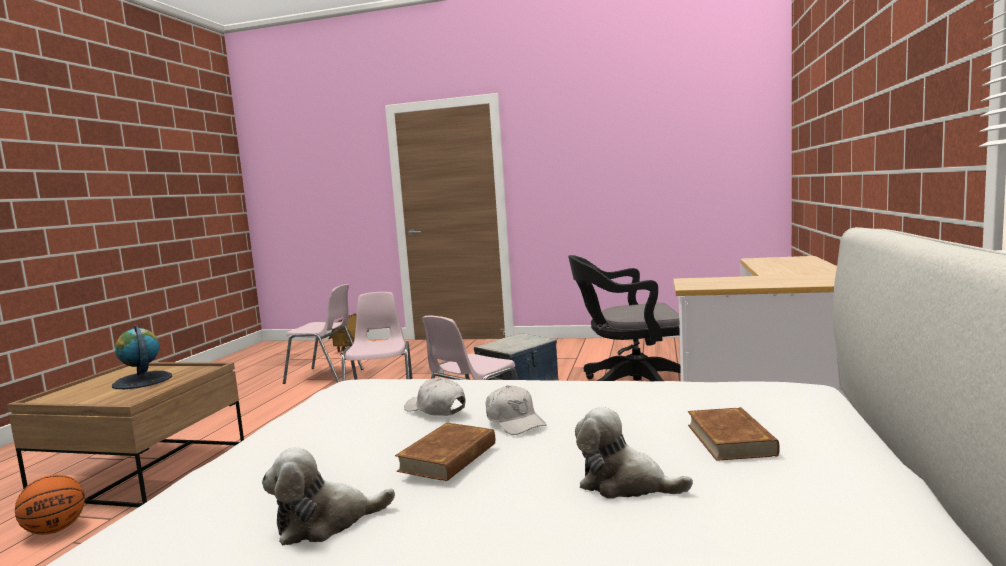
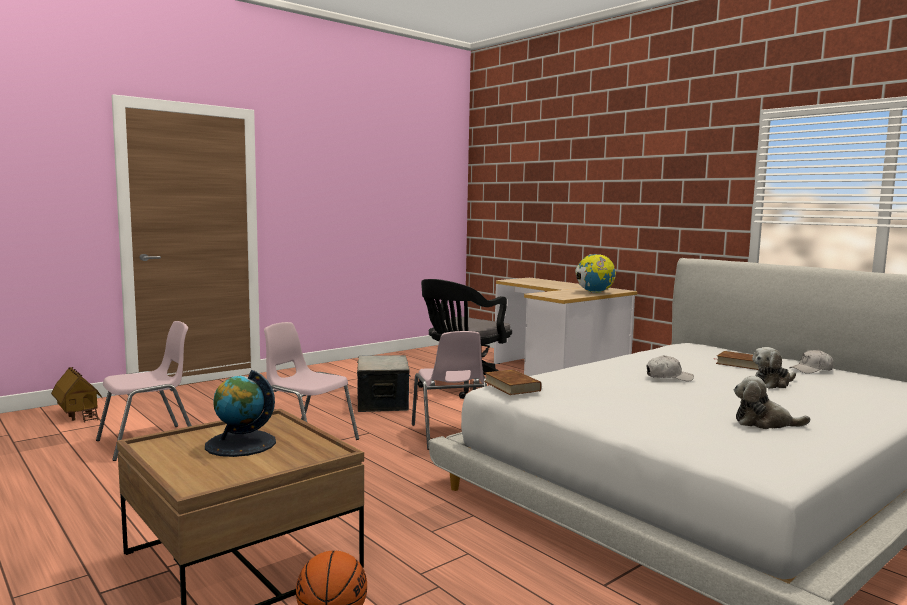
camera: 55 degrees left, 0 degrees up
plush toy [262,447,395,545] -> plush toy turned 90 degrees clockwise [734,376,810,429]
brown book [395,423,495,481] -> brown book moved to [484,369,542,395]
white cap [404,378,466,416] -> white cap moved to [789,350,834,374]
none -> globe [575,254,616,293]

